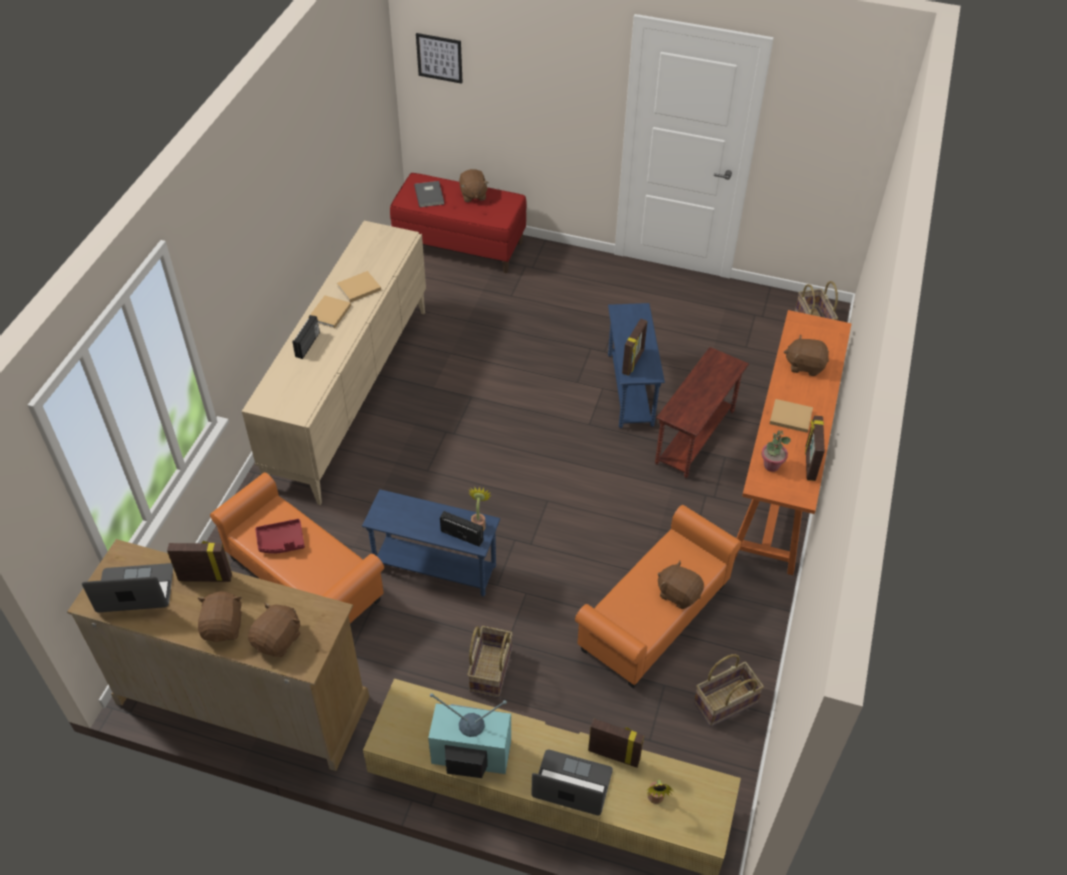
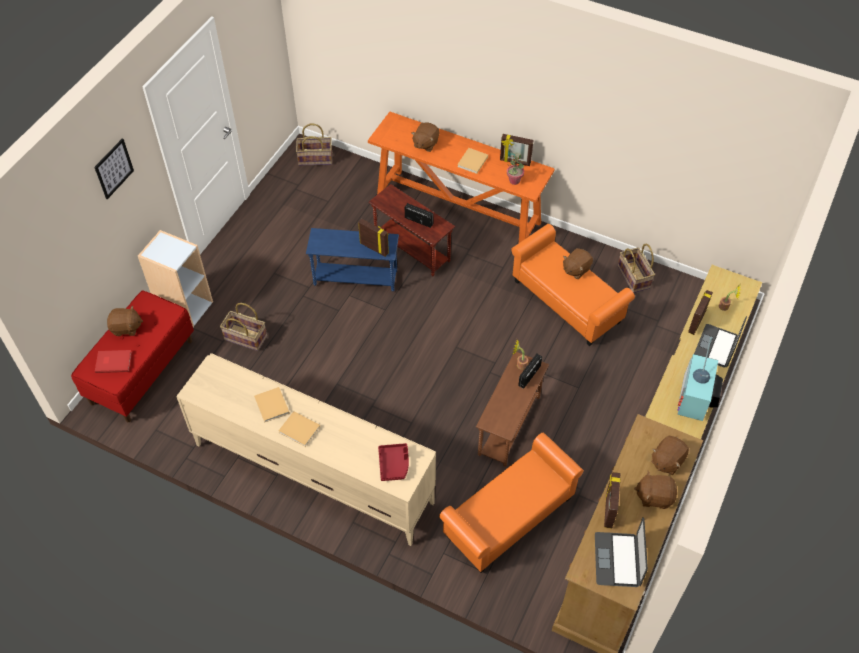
camera: 80 degrees left, 5 degrees up
brown plush toy [248,603,301,657] -> brown plush toy turned 90 degrees counterclockwise [651,436,689,475]
red tray [255,519,305,554] -> red tray moved to [378,443,409,481]
radio [292,315,320,359] -> radio moved to [405,203,433,228]
blue side table [362,489,500,597] -> brown side table [476,352,549,467]
grey book [414,181,444,207] -> red book [95,350,132,373]
picture [416,33,463,84] -> picture moved to [94,138,134,199]
basket [467,626,513,698] -> basket moved to [220,303,267,351]
none -> bookcase [138,230,213,327]

